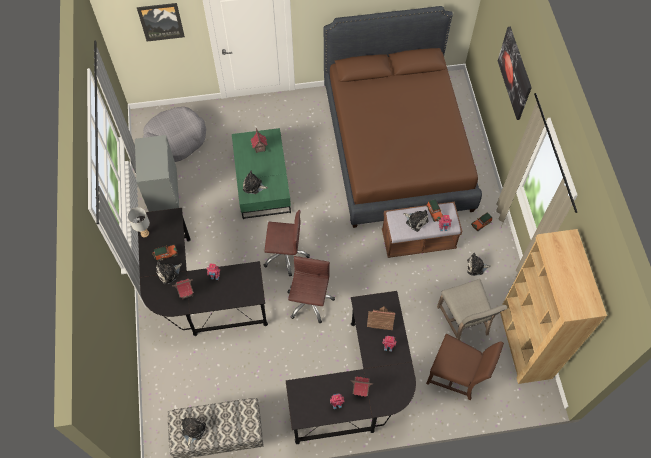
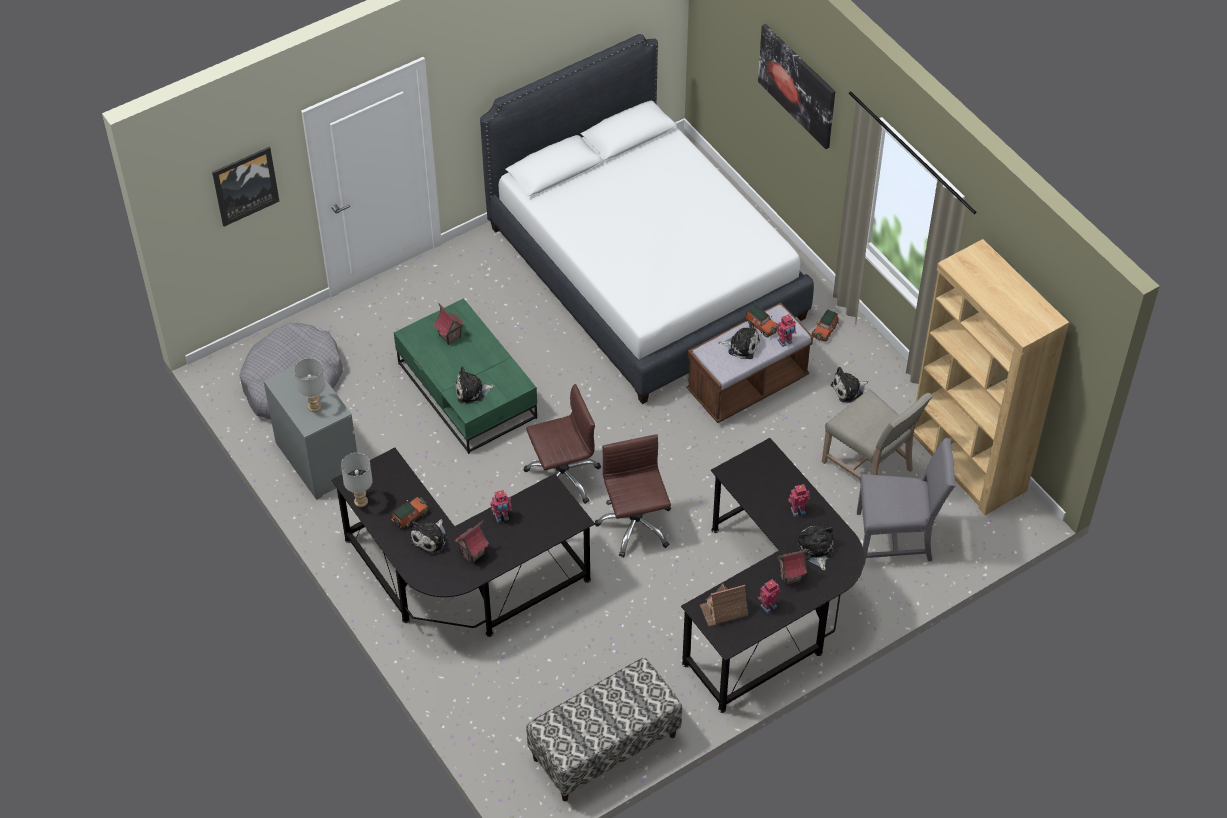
camera: 25 degrees left, 10 degrees down
plush toy [181,416,206,447] -> plush toy moved to [798,526,834,571]
brown bed [324,6,482,228] -> white bed [480,34,814,404]
toy house [367,306,395,330] -> toy house moved to [700,584,748,626]
brown chair [426,334,504,400] -> grey chair [857,438,956,565]
none -> grey table lamp [294,358,325,412]

